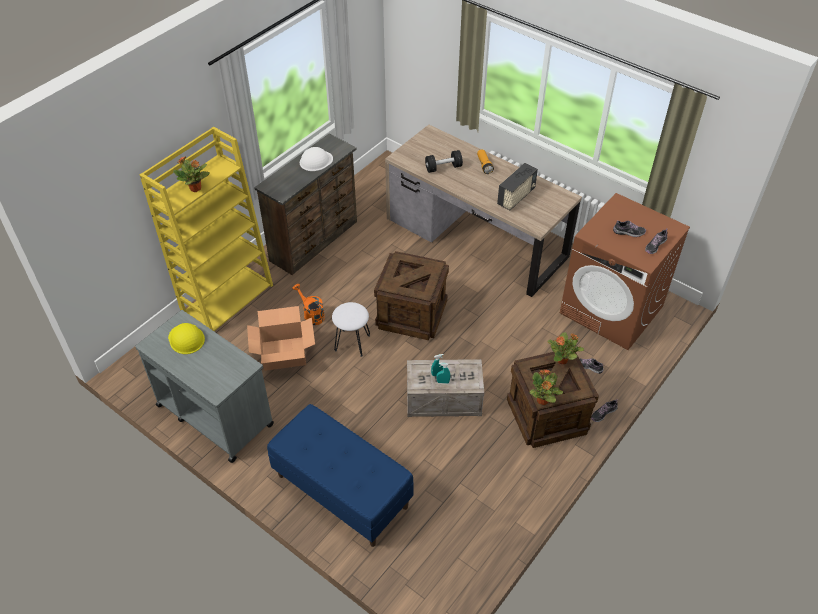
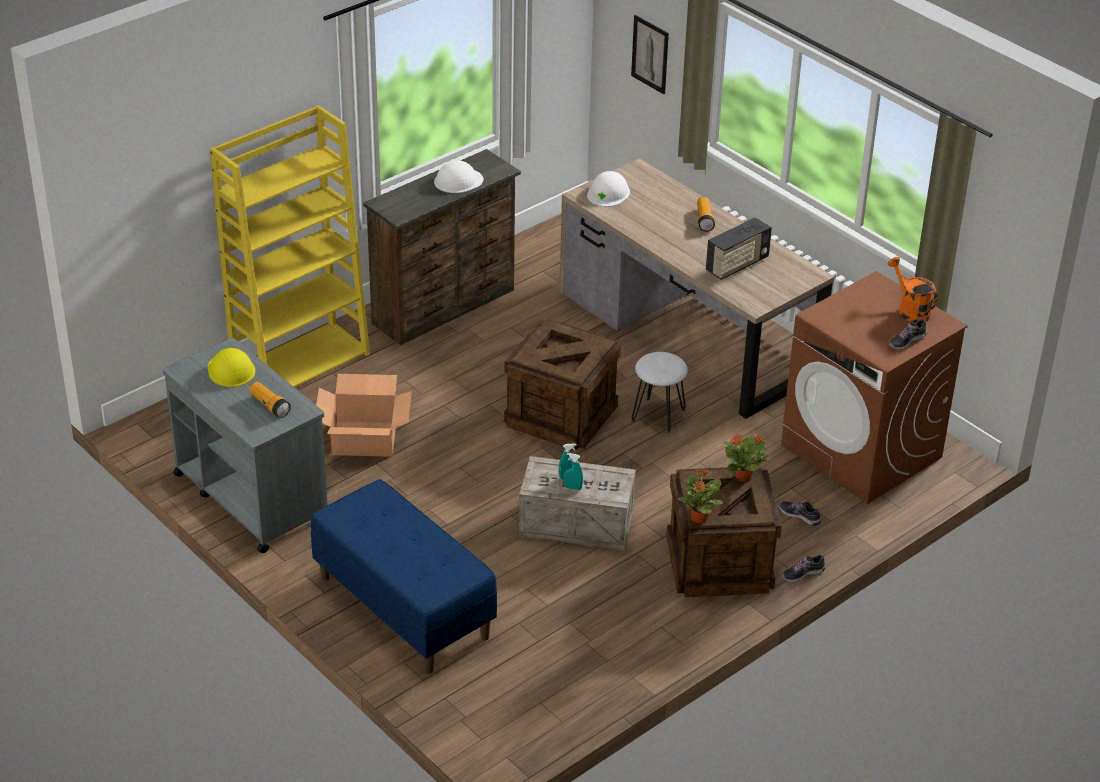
camera: 10 degrees right, 10 degrees down
potted plant [173,156,210,192] -> none
orange watering can [293,284,324,325] -> orange watering can moved to [888,257,938,323]
white stool [332,302,370,357] -> white stool moved to [632,352,688,433]
black dumbbell [425,150,463,173] -> none
shoe [613,221,646,237] -> none
none -> flashlight [250,382,291,418]
none -> white hard hat [587,171,630,207]
none -> picture [631,15,669,94]

